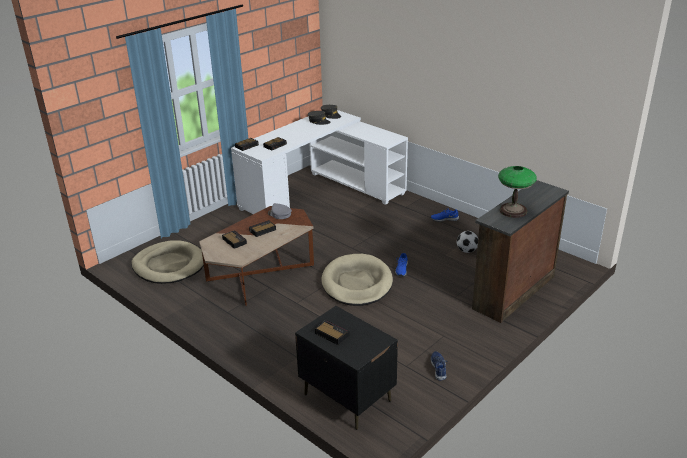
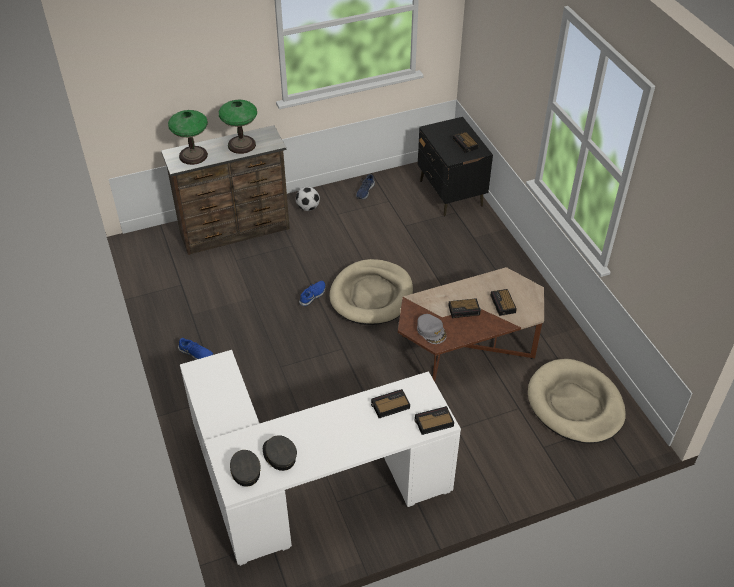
camera: 155 degrees left, 15 degrees up
football [457,231,478,253] -> football moved to [296,187,320,211]
none -> table lamp [168,110,208,165]

